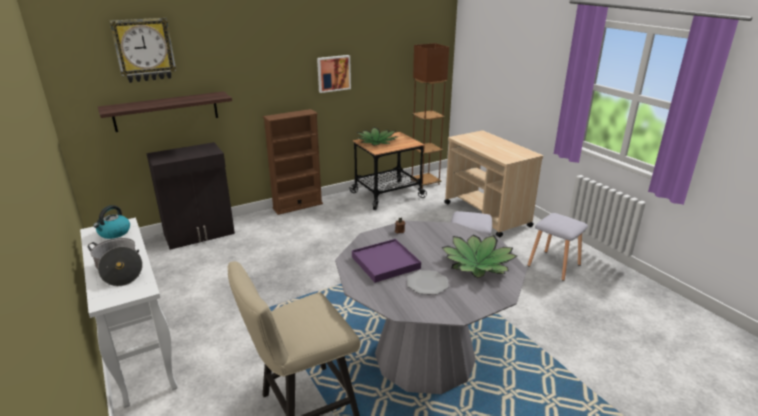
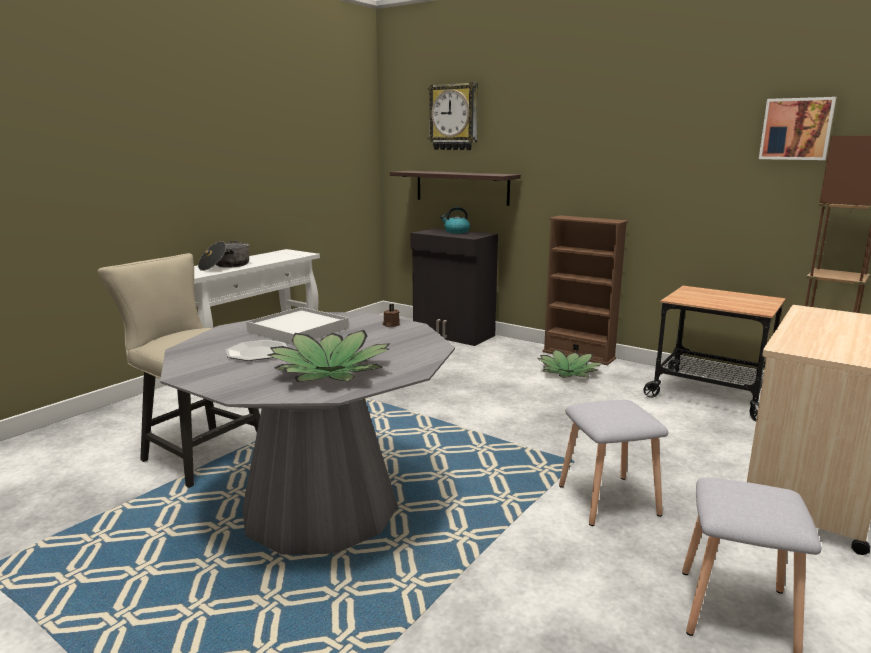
camera: 65 degrees right, 10 degrees down
kettle [93,205,130,239] -> kettle moved to [441,207,470,233]
picture [317,55,351,93] -> picture moved to [759,97,836,160]
purple tray [352,239,421,283] -> white tray [246,307,349,345]
potted plant [357,127,397,146] -> potted plant moved to [538,349,603,378]

